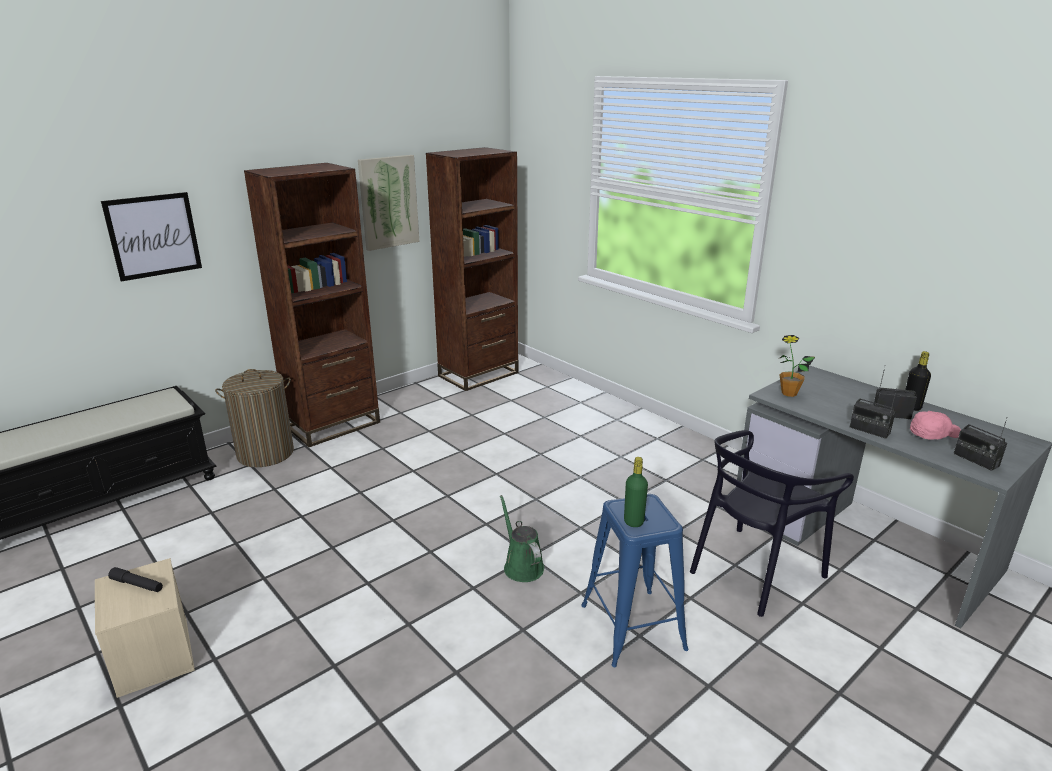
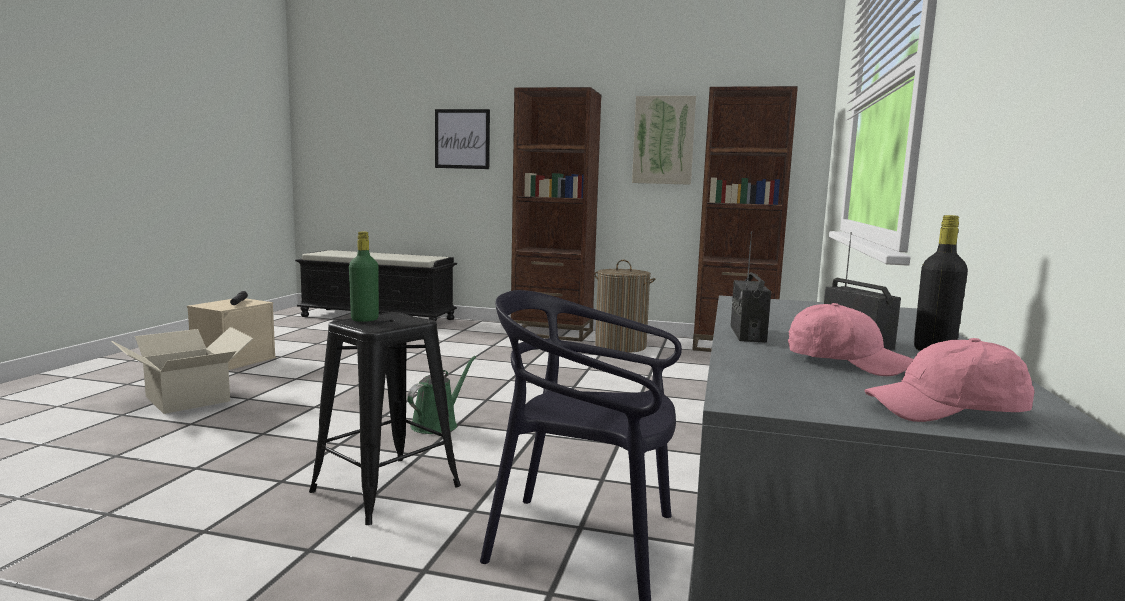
camera: 55 degrees right, 15 degrees down
laundry basket [215,369,294,467] -> laundry basket moved to [594,260,655,353]
blue stool [581,494,689,668] -> black stool [309,312,461,525]
potted plant [780,335,815,397] -> none
radio [954,417,1008,471] -> none
none -> cardboard box [112,327,253,414]
none -> pink cap [865,338,1034,422]

